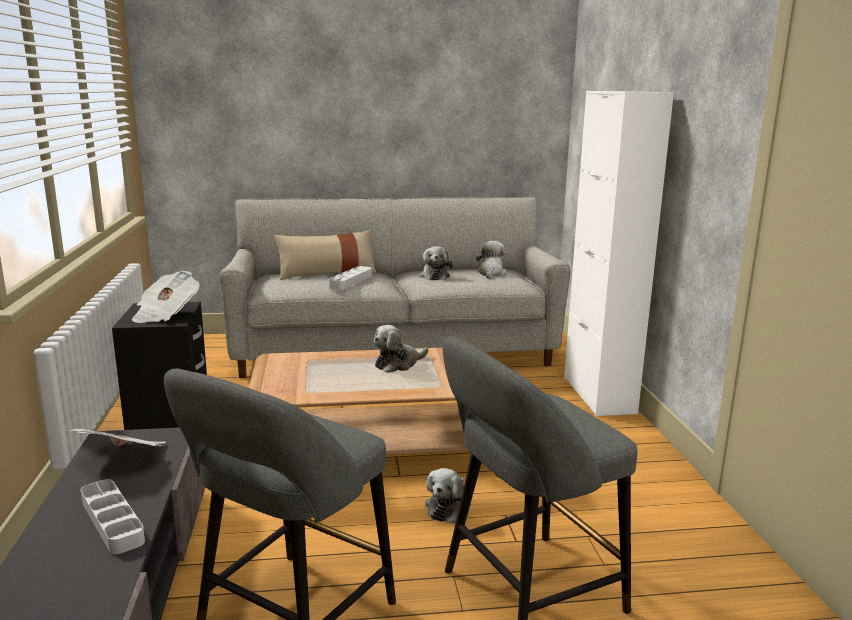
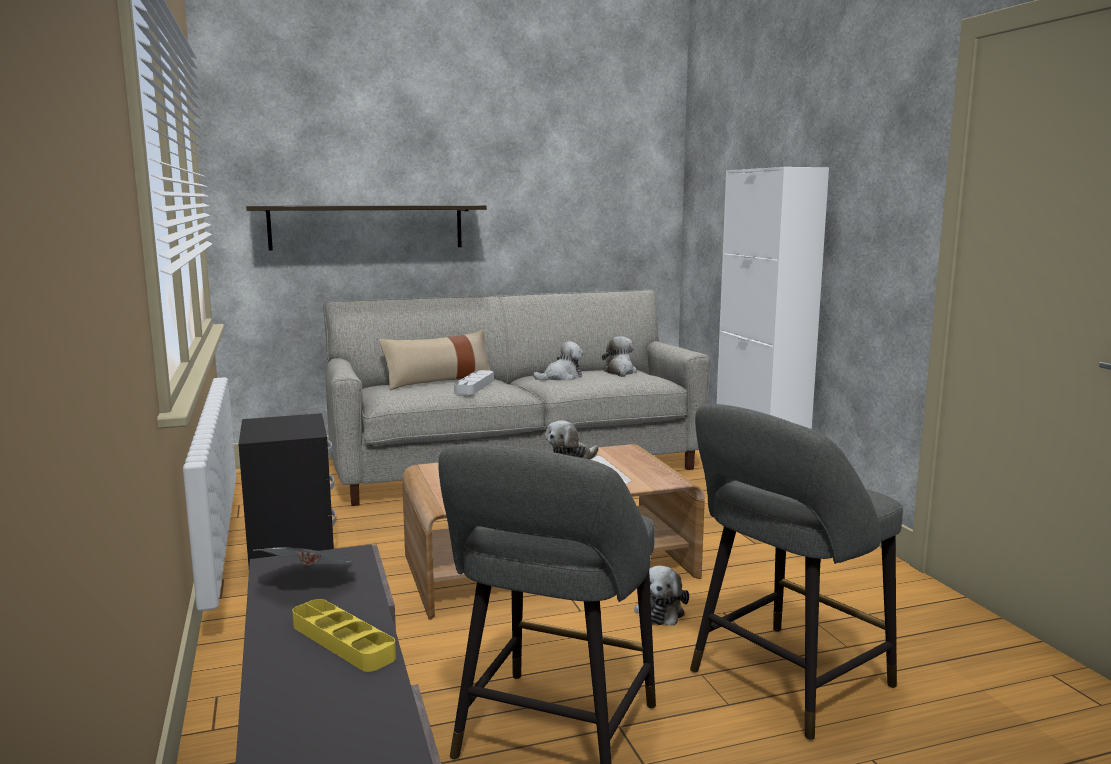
camera: 10 degrees left, 5 degrees down
grey tray [80,479,145,554] -> yellow tray [292,599,396,672]
newspaper [132,271,200,323] -> none
plush toy [420,246,453,280] -> plush toy turned 105 degrees counterclockwise [533,341,583,380]
none -> shelf [246,205,487,251]

